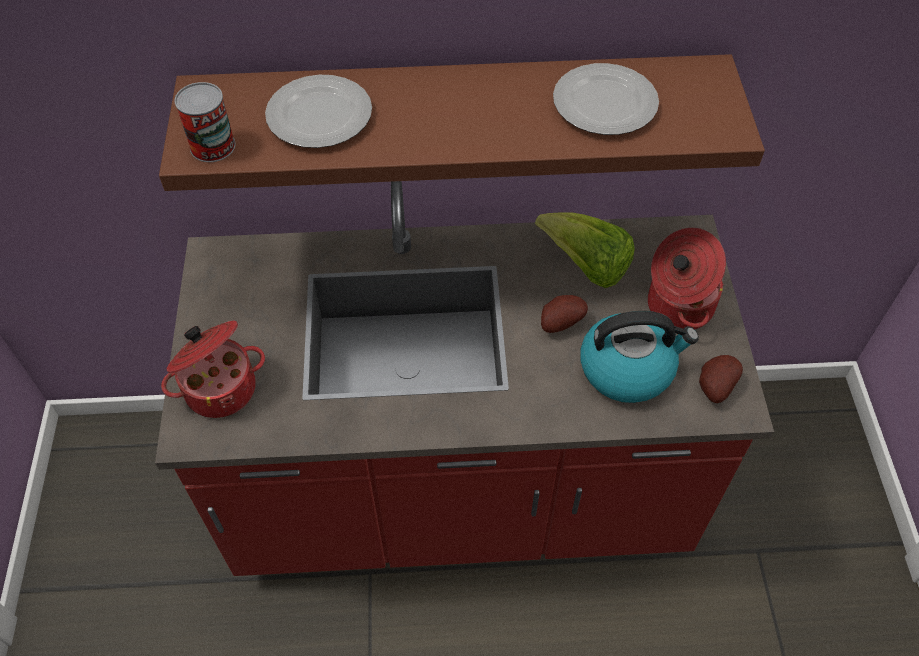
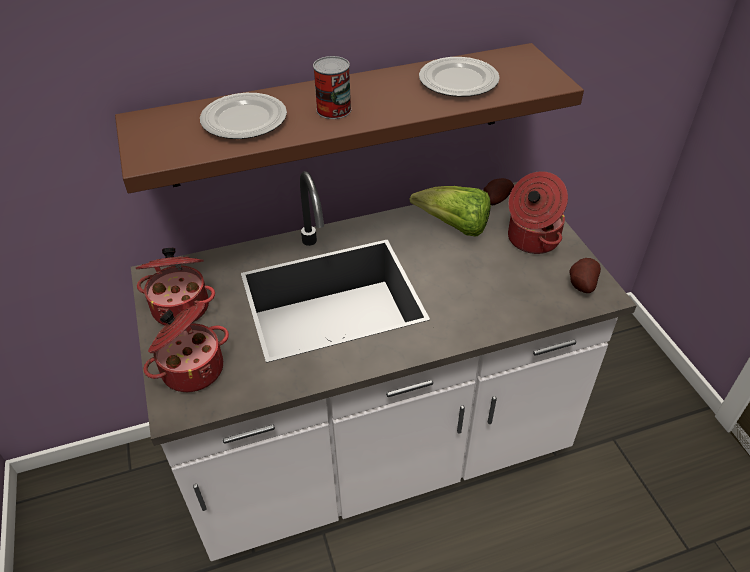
camera: 15 degrees left, 10 degrees down
red counter [155,181,774,576] -> white counter [131,171,637,561]
can [174,82,236,162] -> can moved to [313,56,351,119]
potato [541,295,588,333] -> potato moved to [483,178,514,205]
kettle [580,311,699,403] -> none
none -> cooking pot [136,248,215,325]

